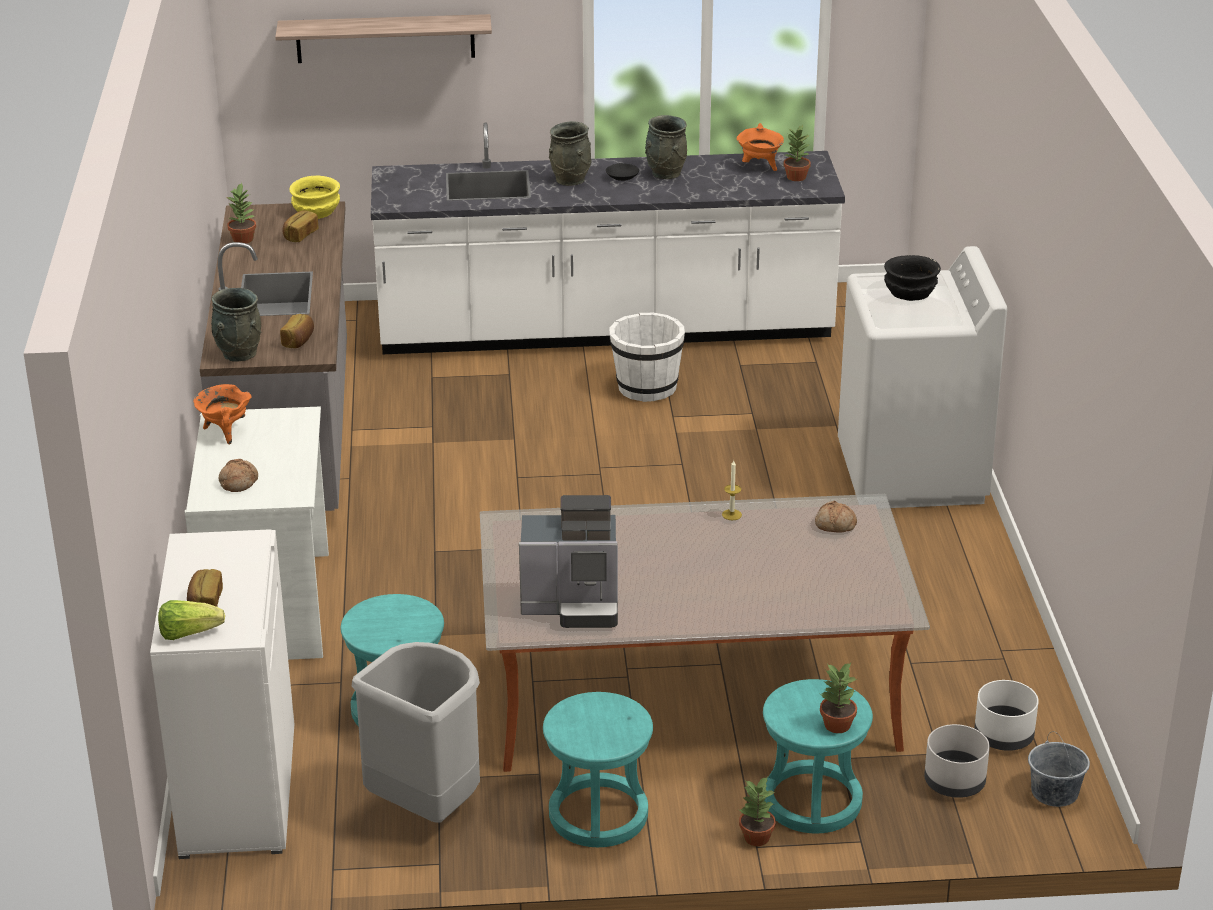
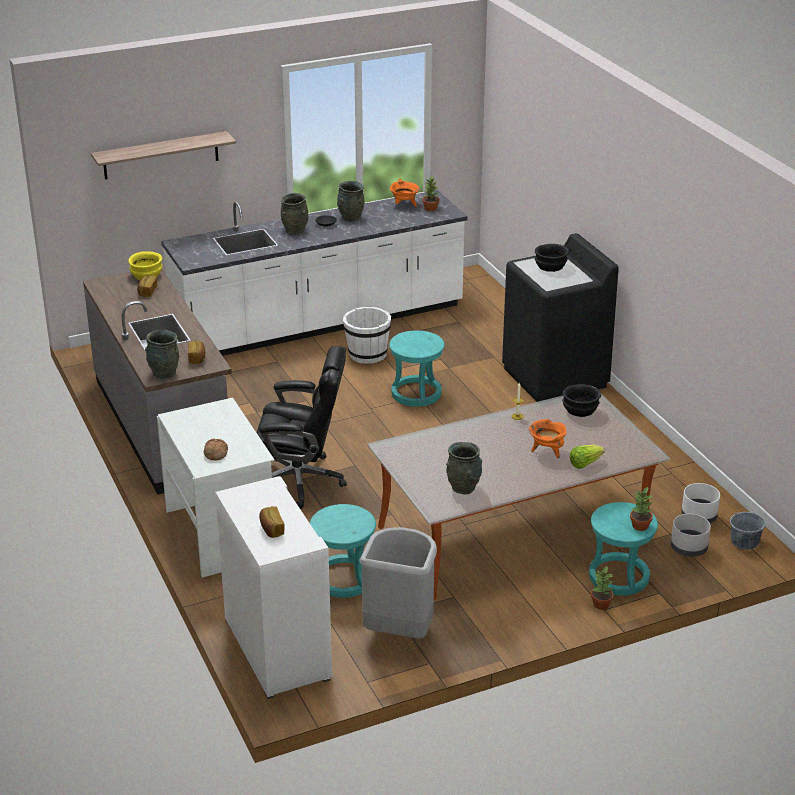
camera: 20 degrees left, 0 degrees up
lettuce [158,600,225,640] -> lettuce moved to [570,445,604,469]
orange cooking pot [194,384,252,444] -> orange cooking pot moved to [529,419,567,458]
potted plant [227,182,256,244] -> none
coffee machine [519,495,618,628] -> grey vase [446,442,482,495]
turquoise stool [543,692,653,847] -> turquoise stool moved to [389,330,445,407]
bread [815,500,857,532] -> black bowl [562,384,601,417]
white washing machine [838,246,1007,508] -> black washing machine [502,233,619,402]
none -> black office chair [256,346,347,509]

